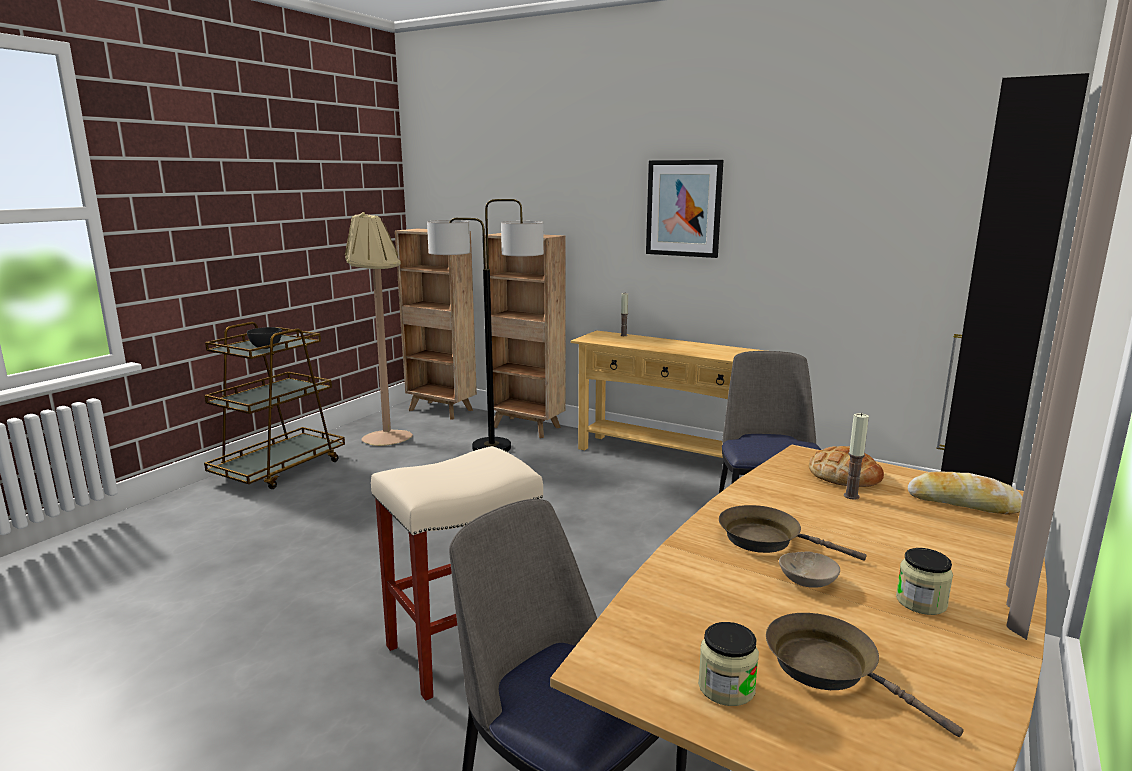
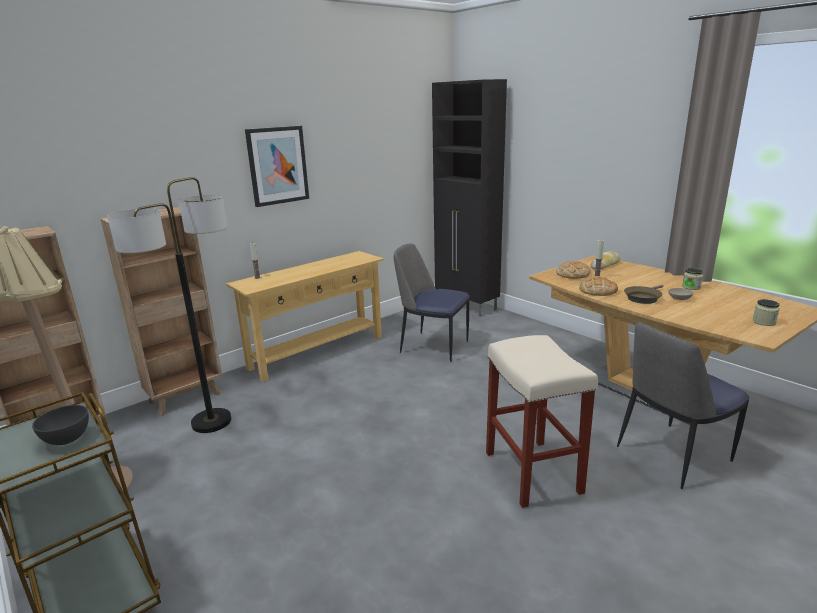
camera: 70 degrees left, 5 degrees up
brown frying pan [766,613,964,737] -> none
none -> bread [579,276,618,296]

